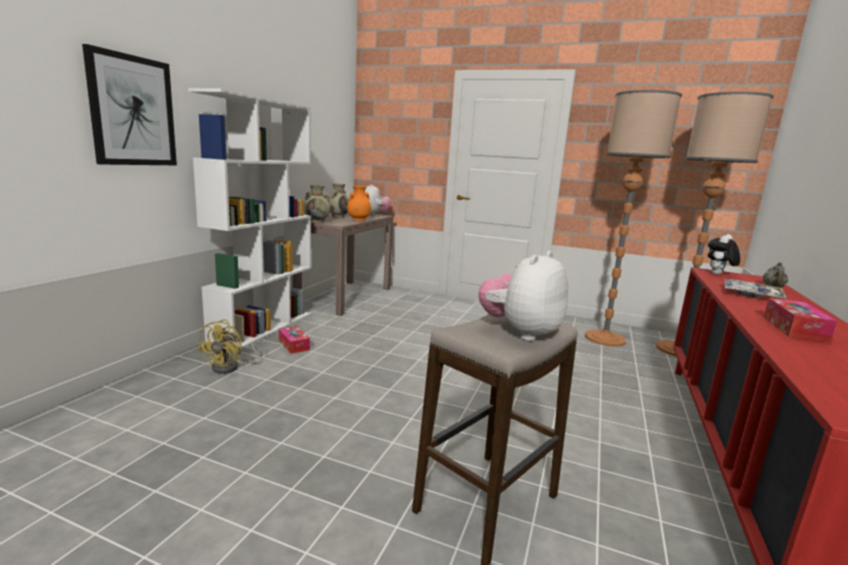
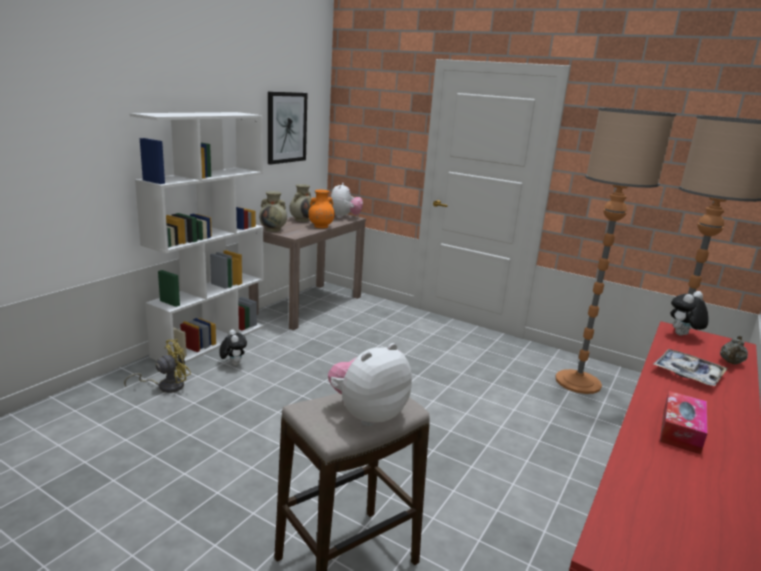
camera: 10 degrees right, 5 degrees up
picture [82,44,177,165] -> picture moved to [268,92,307,165]
yellow fan [197,320,267,374] -> yellow fan turned 150 degrees counterclockwise [124,339,191,393]
tissue box [279,326,310,354] -> plush toy [219,329,247,366]

